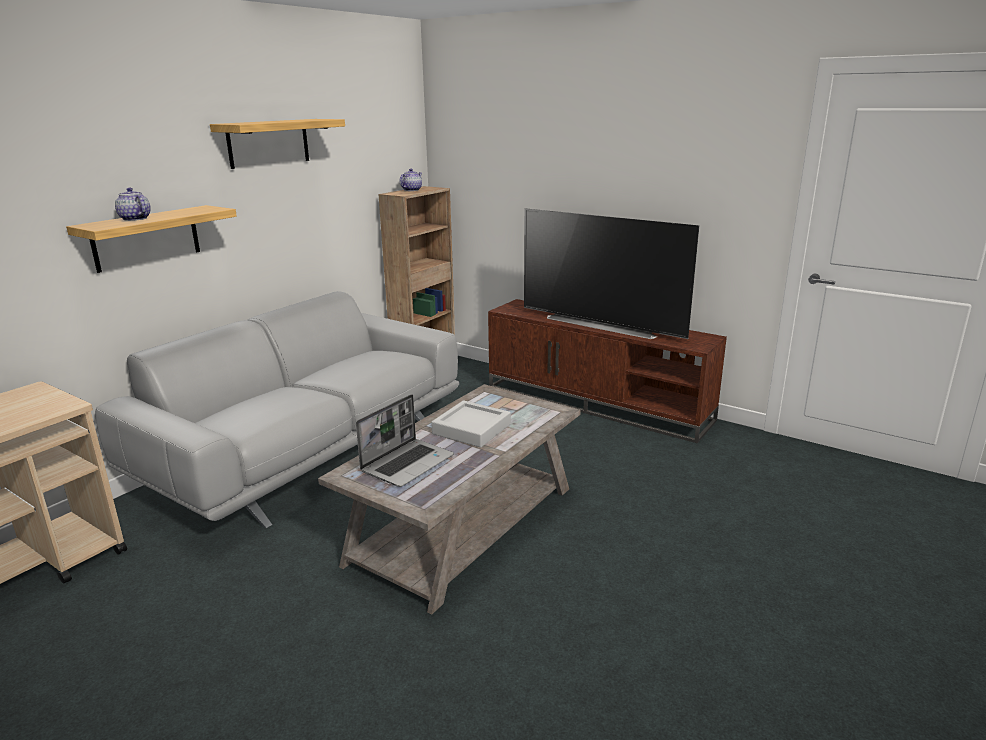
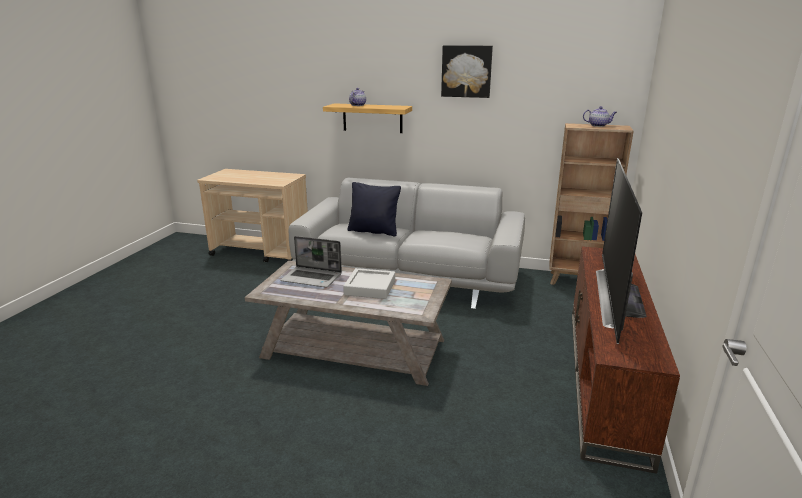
camera: 70 degrees right, 0 degrees up
shelf [210,119,345,169] -> picture [441,45,493,98]
none -> black pillow [347,182,401,236]

